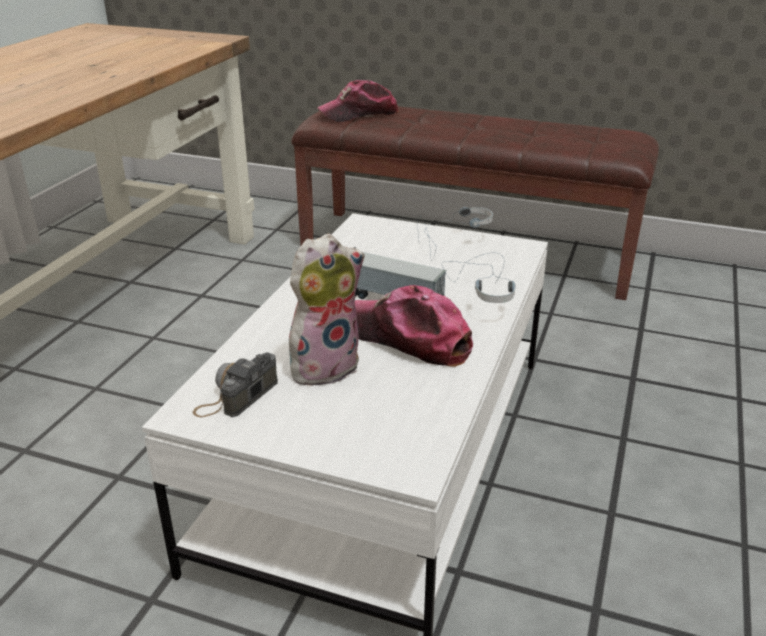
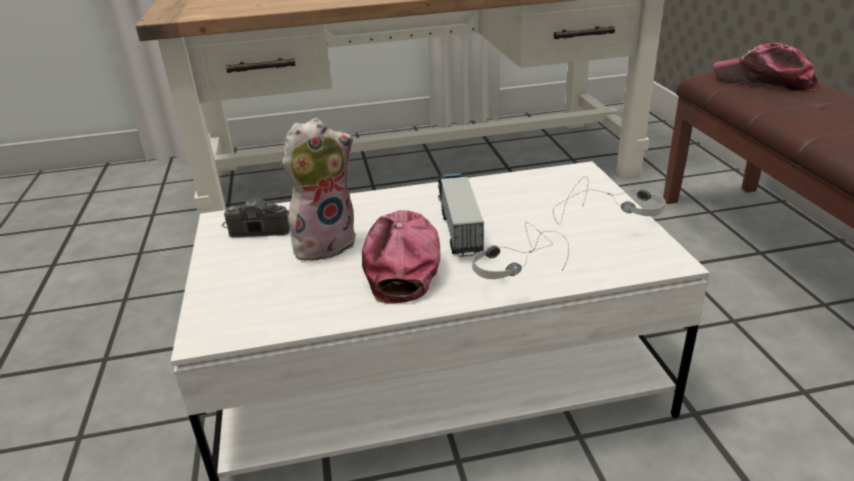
camera: 60 degrees right, 0 degrees up
plush toy [289,233,365,386] -> plush toy turned 60 degrees counterclockwise [283,118,356,261]

